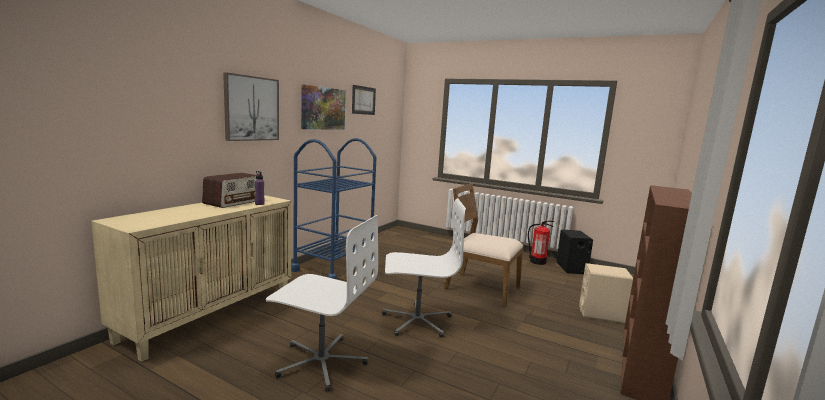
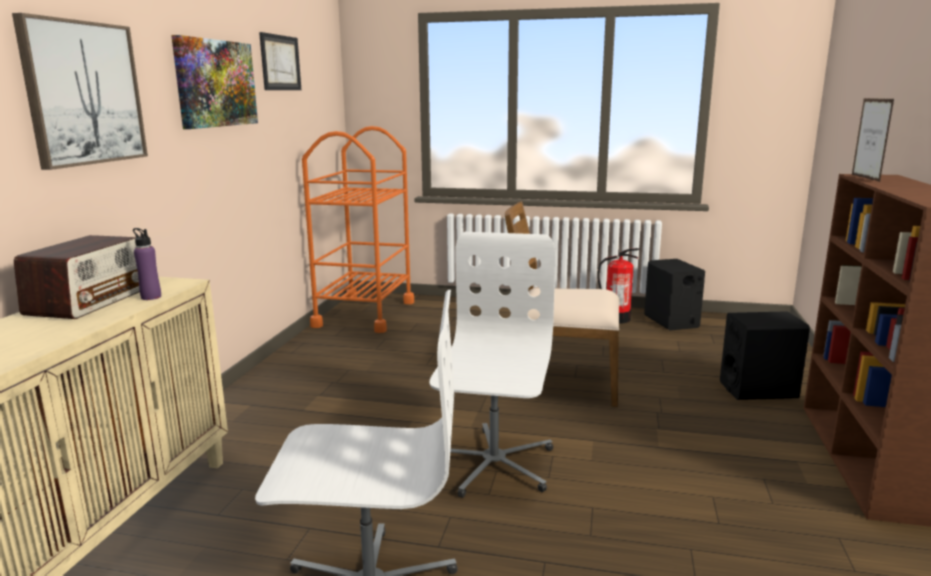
camera: 15 degrees left, 5 degrees up
blue cart [291,138,377,279] -> none
white office chair [382,198,466,338] -> white office chair turned 60 degrees counterclockwise [429,232,555,498]
beige speaker [579,263,633,323] -> black speaker [720,311,810,400]
none -> orange cart [302,126,414,333]
none -> picture frame [852,98,894,182]

